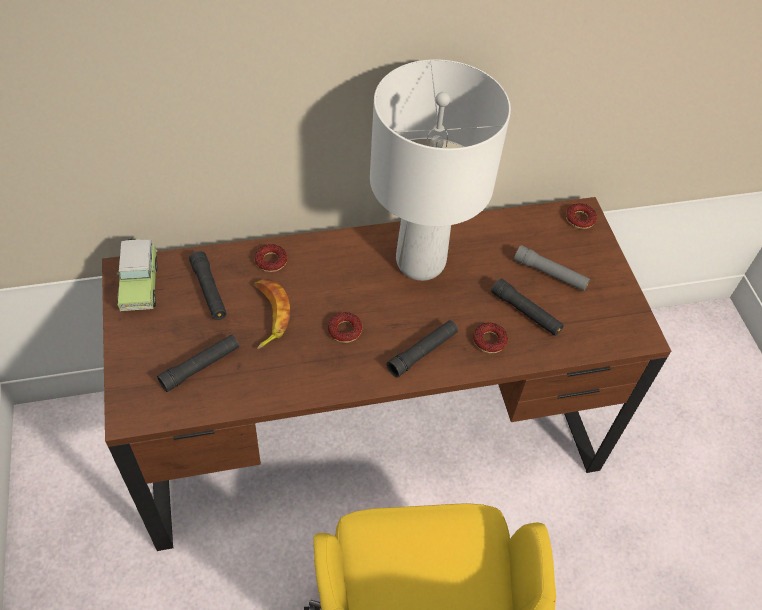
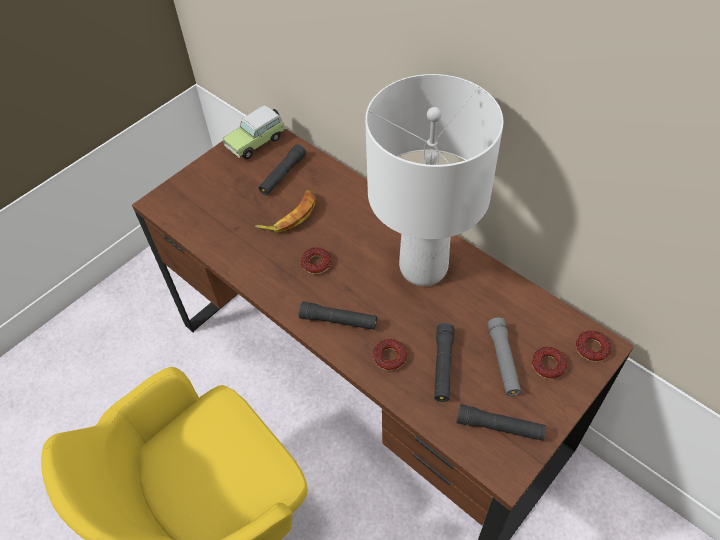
camera: 60 degrees right, 0 degrees up
black flashlight [157,334,239,392] -> black flashlight moved to [456,404,546,441]
donut [254,244,287,272] -> donut moved to [532,347,567,379]

